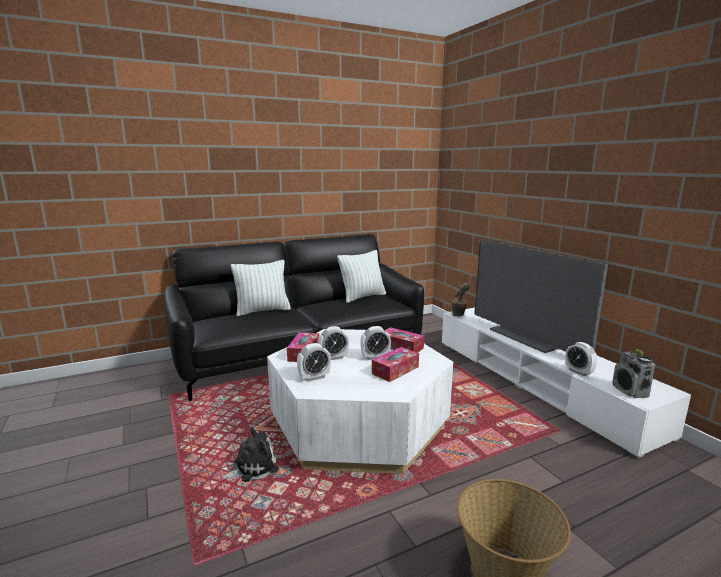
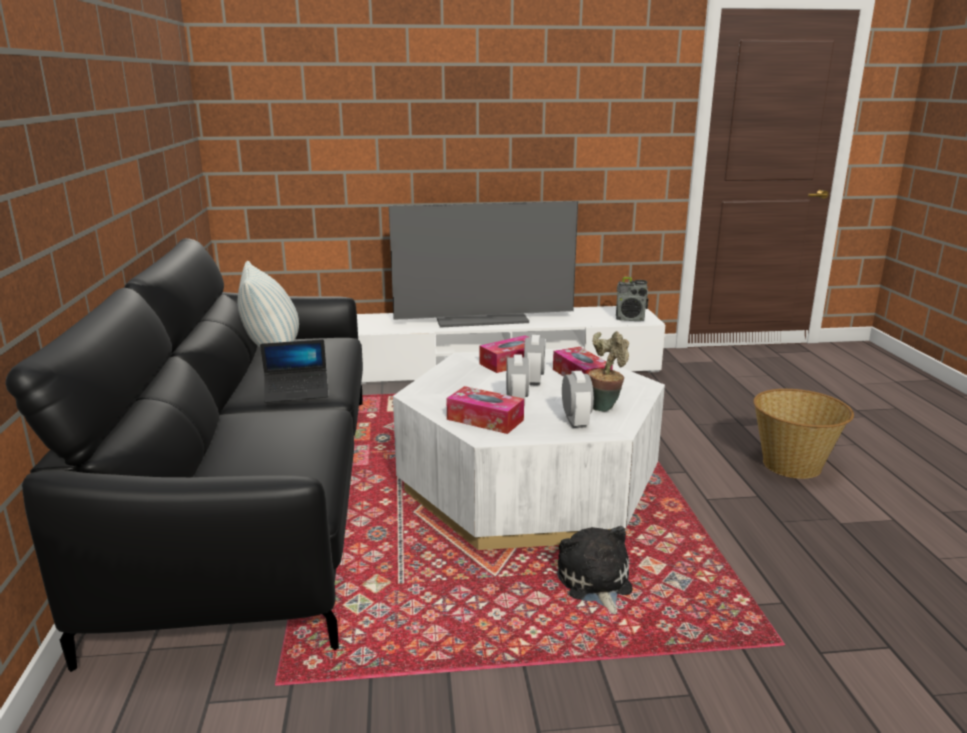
camera: 70 degrees left, 5 degrees up
pillow [231,260,291,316] -> none
potted plant [451,283,470,316] -> potted plant moved to [588,331,629,411]
alarm clock [565,342,597,376] -> none
none -> laptop [260,339,329,403]

